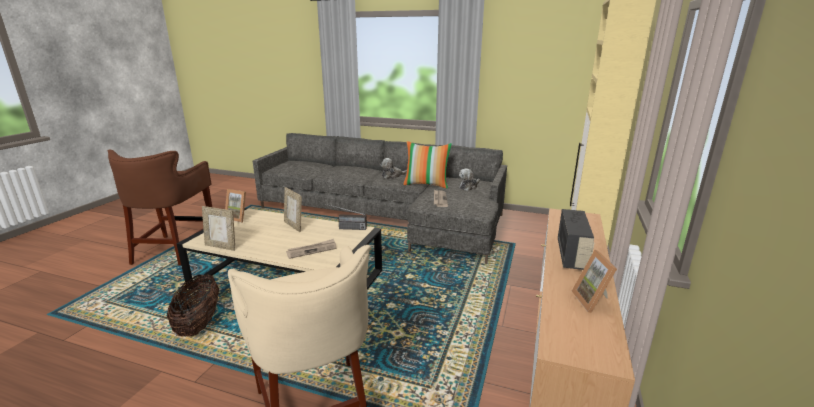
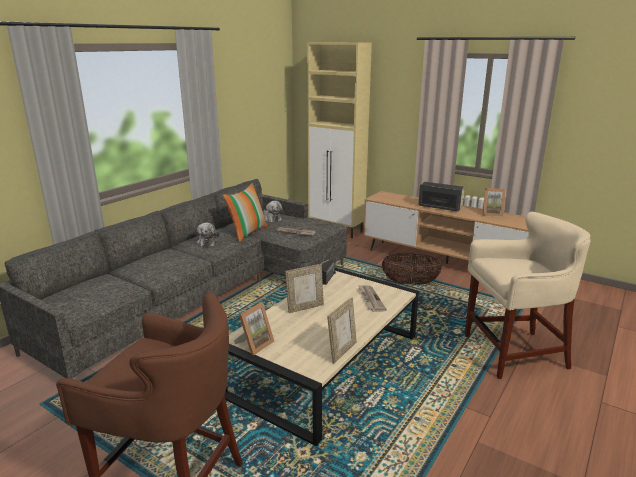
camera: 75 degrees left, 0 degrees up
basket [167,274,219,336] -> basket moved to [382,253,442,285]

